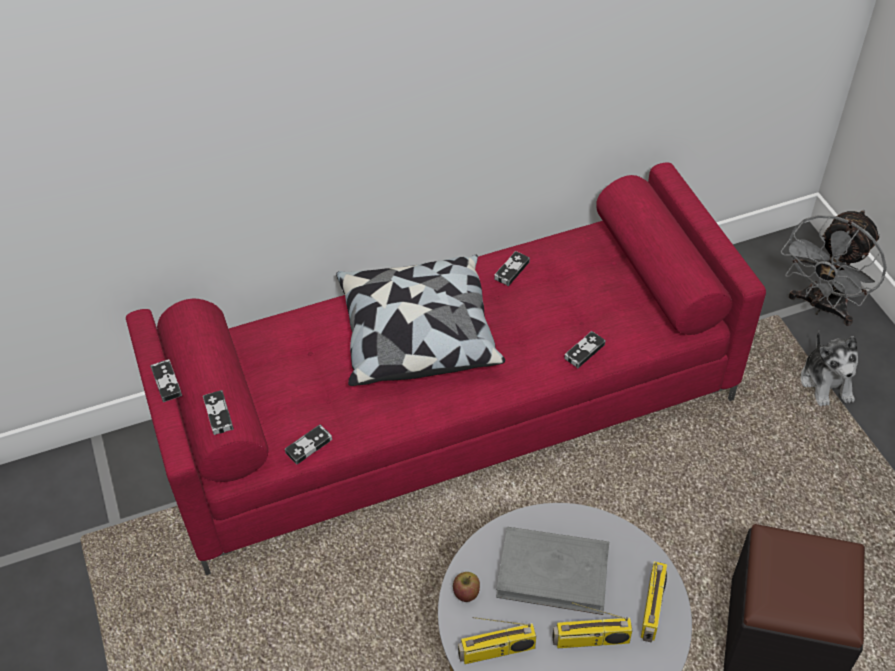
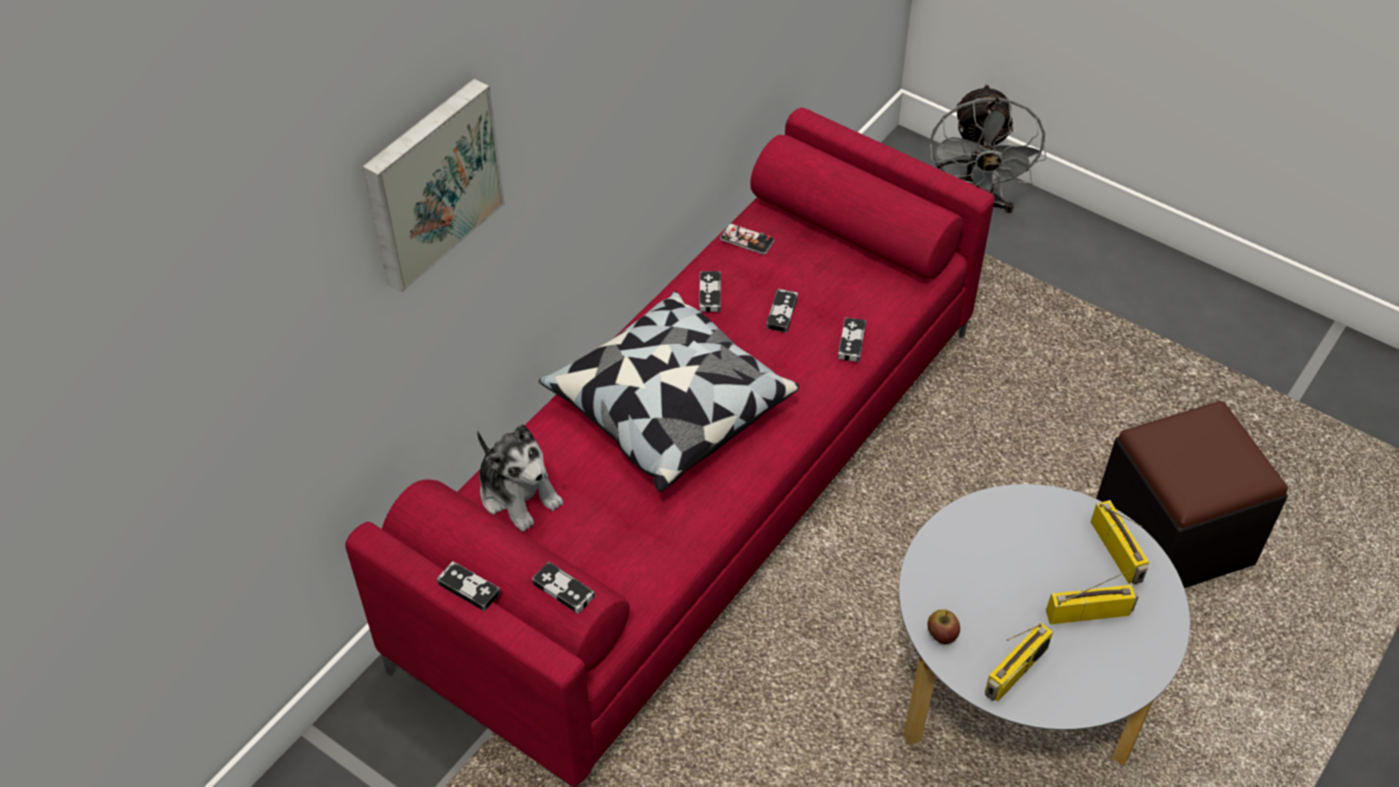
camera: 35 degrees left, 0 degrees up
game controller [285,424,332,465] -> game controller moved to [766,289,798,333]
grey book [496,527,609,615] -> none
radio [552,602,632,648] -> radio turned 150 degrees counterclockwise [1046,568,1139,624]
plush toy [801,331,858,406] -> plush toy moved to [477,424,563,532]
none -> picture [362,78,505,293]
none -> phone [720,223,775,255]

